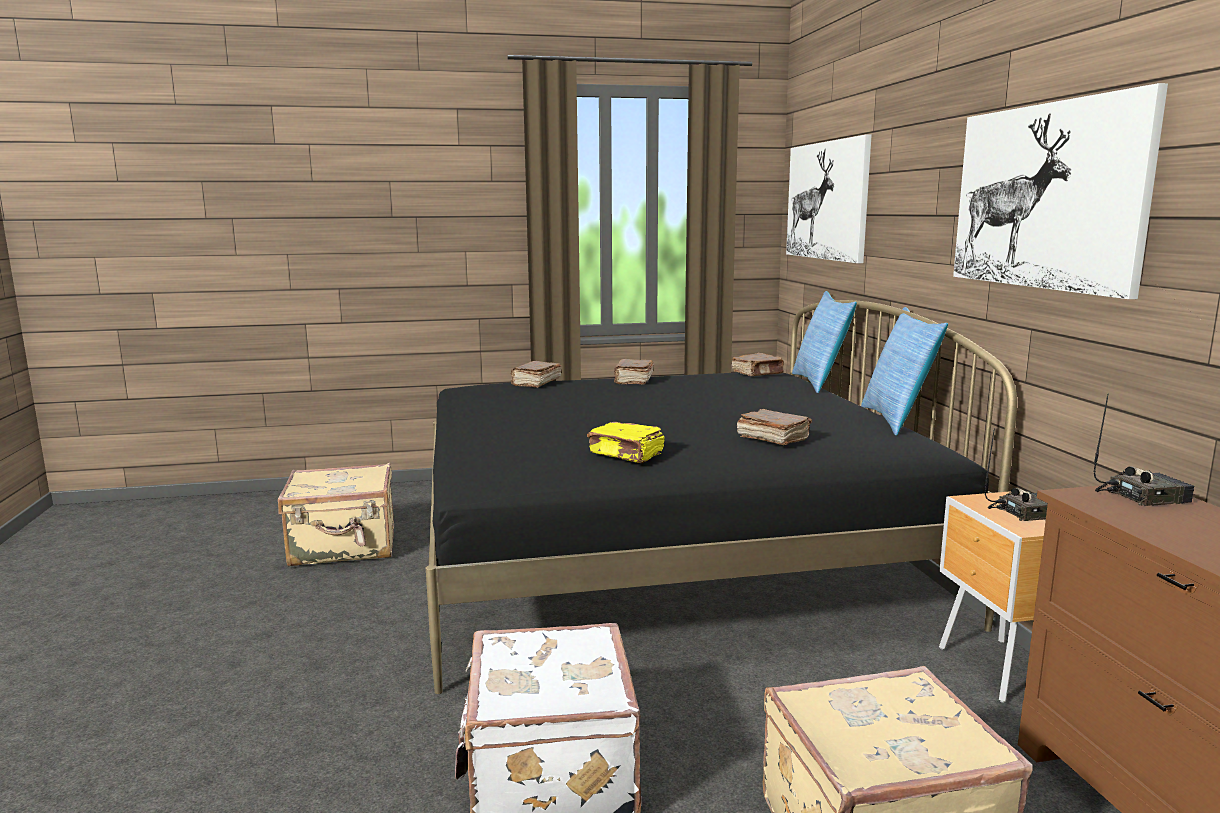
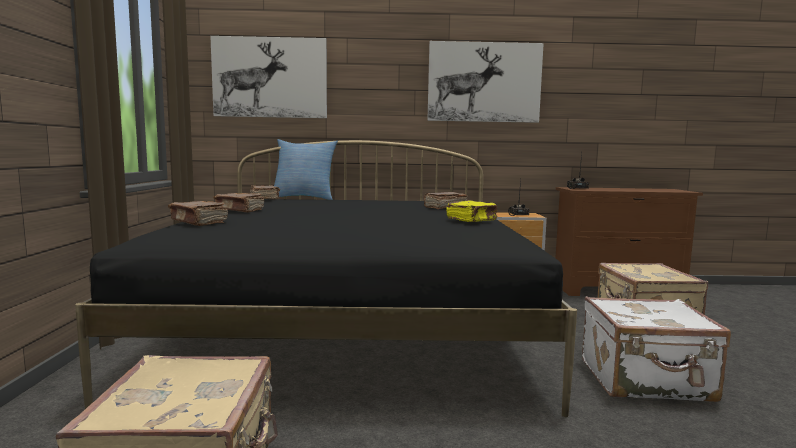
camera: 80 degrees left, 5 degrees down
pillow [861,307,948,435] -> none

